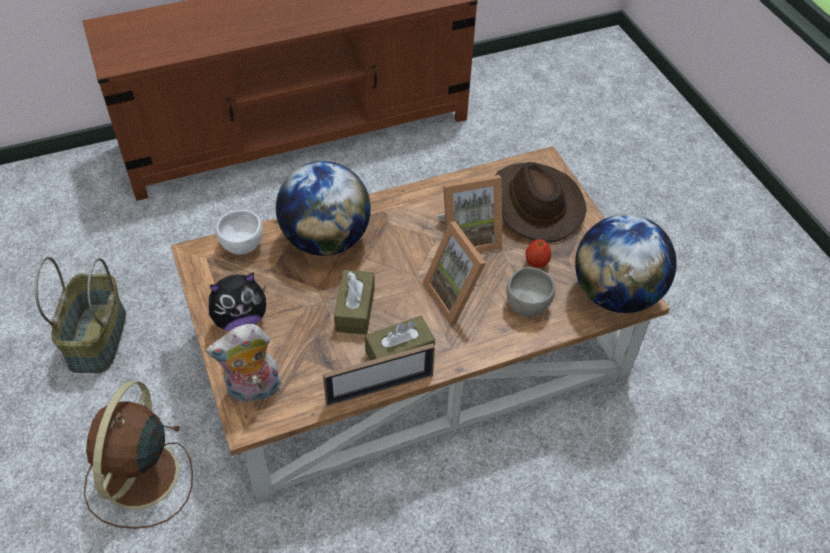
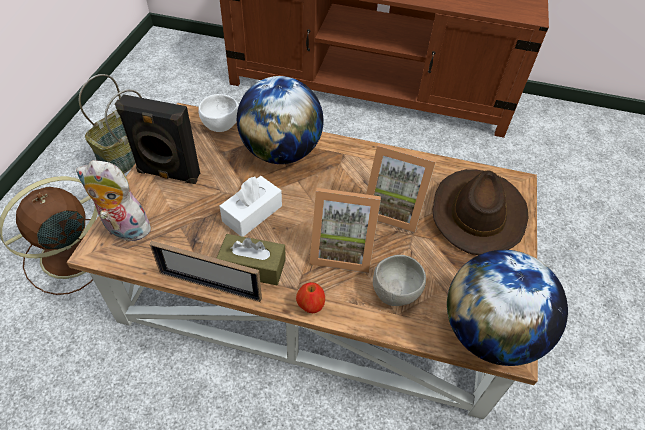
camera: 35 degrees right, 0 degrees up
plush toy [209,272,266,331] -> black speaker [115,94,200,184]
brown tissue box [334,270,375,335] -> white tissue box [219,176,282,237]
picture frame [422,221,486,325] -> picture frame turned 90 degrees counterclockwise [310,188,381,273]
apple [525,239,551,268] -> apple moved to [296,282,325,313]

